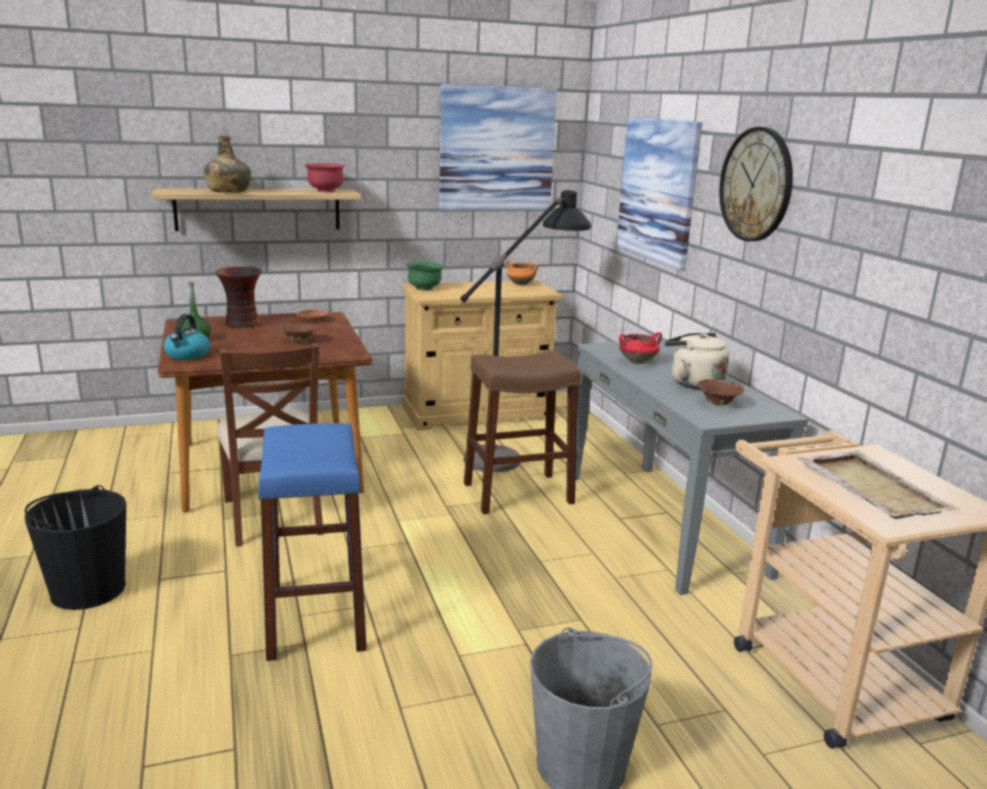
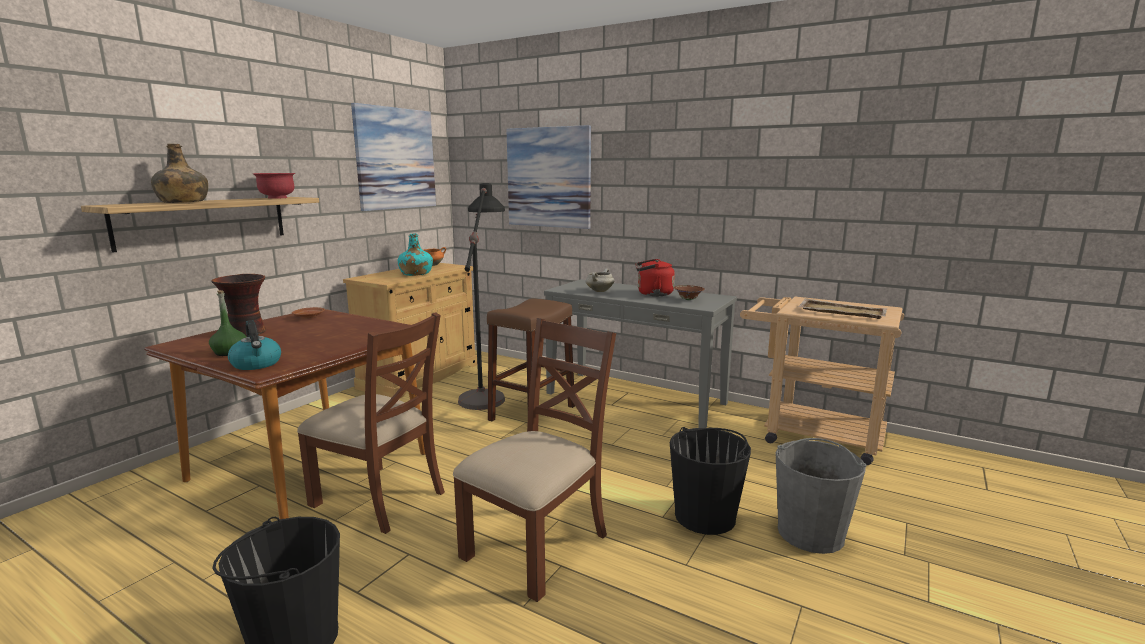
camera: 40 degrees left, 5 degrees down
blue stool [258,423,367,661] -> brown chair [453,318,616,602]
brown bowl [278,322,318,342] -> none
green bowl [406,262,444,291] -> none
red cooking pot [619,332,662,364] -> white cooking pot [586,269,614,292]
beige kettle [665,333,729,390] -> red kettle [635,259,675,296]
wall clock [719,127,793,241] -> none
none -> turquoise bottle [398,233,433,276]
none -> black bucket [670,427,751,535]

